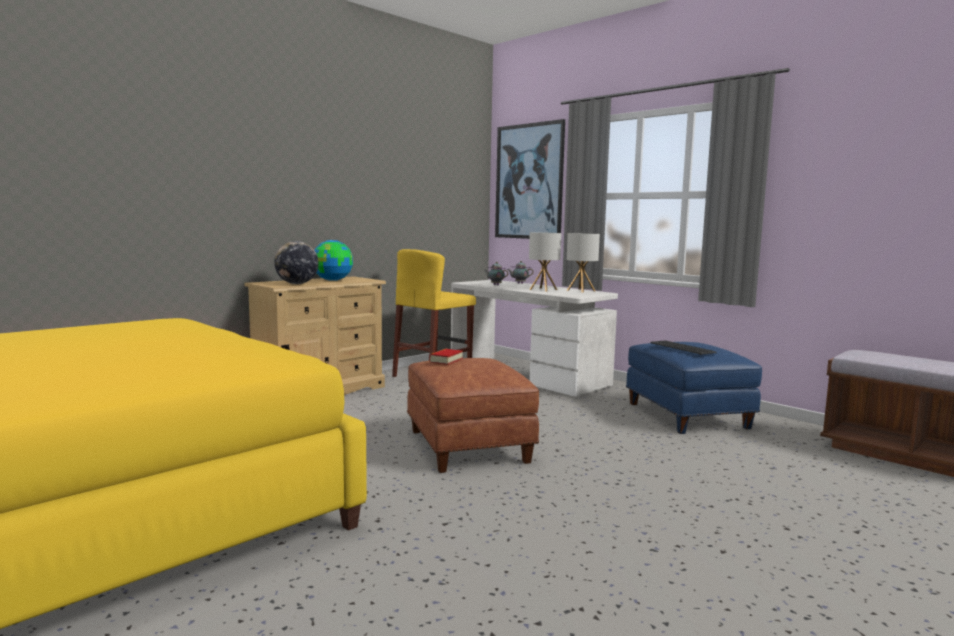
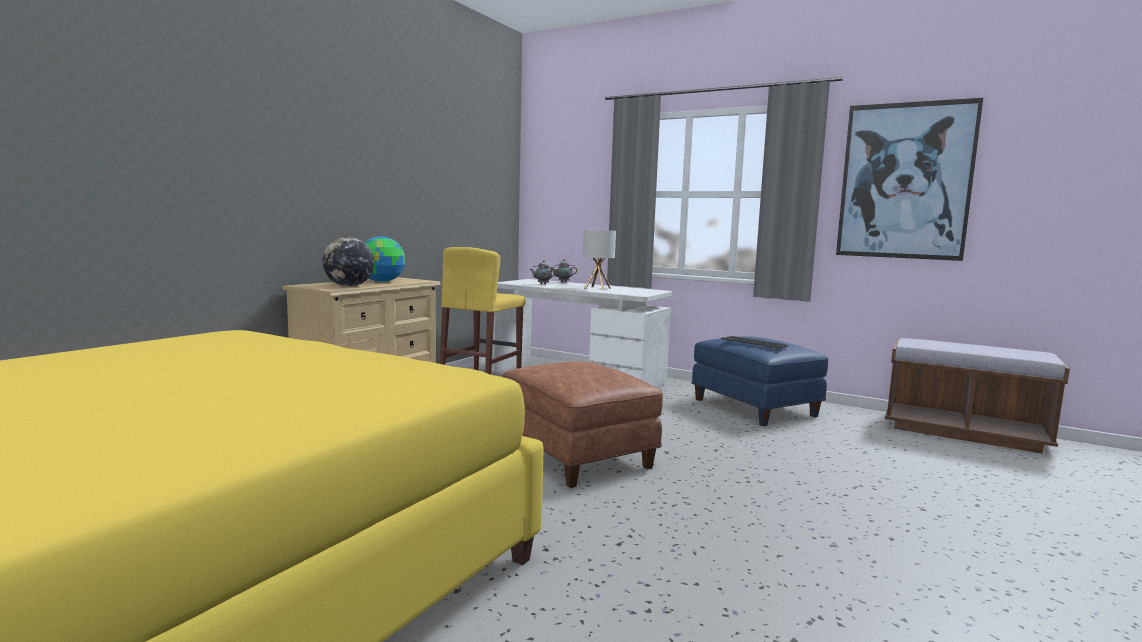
camera: 15 degrees left, 0 degrees up
book [429,349,463,365] -> none
picture [495,119,565,239] -> picture moved to [836,98,983,261]
table lamp [566,233,600,293] -> none

